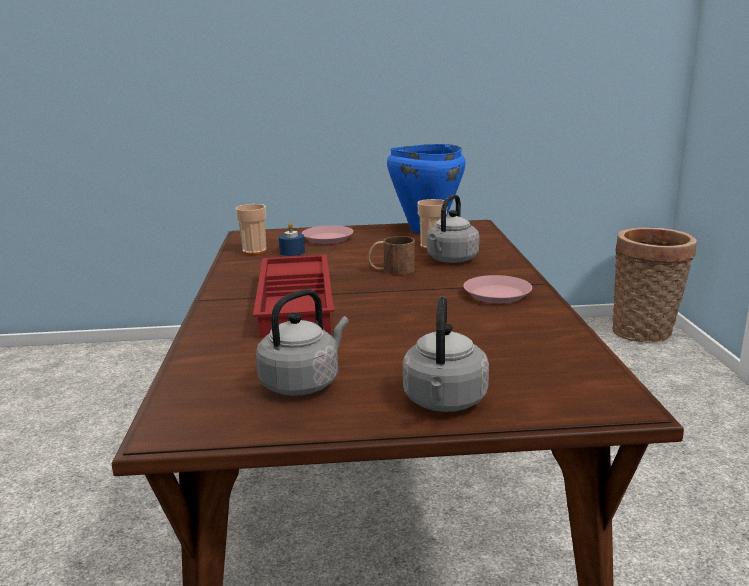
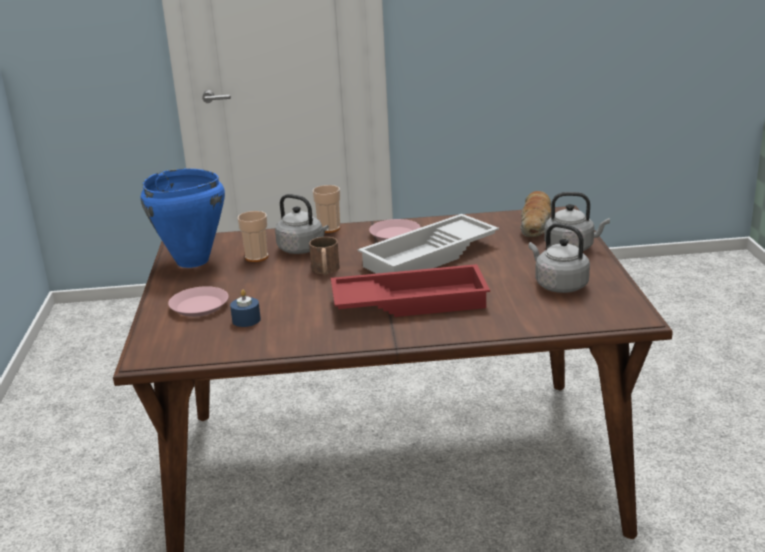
camera: 90 degrees left, 5 degrees up
cup [236,204,267,255] -> cup moved to [312,185,340,233]
basket [612,227,697,343] -> none
none -> white tray [358,214,499,274]
none -> bread [520,191,551,237]

